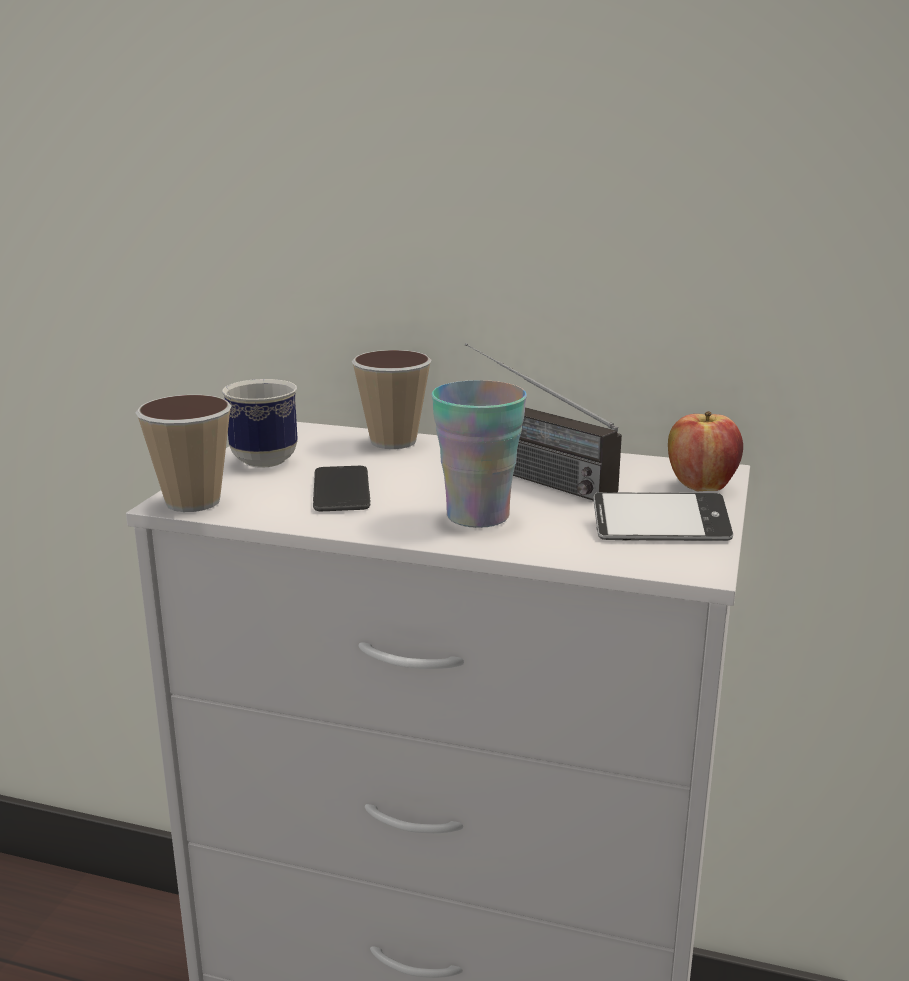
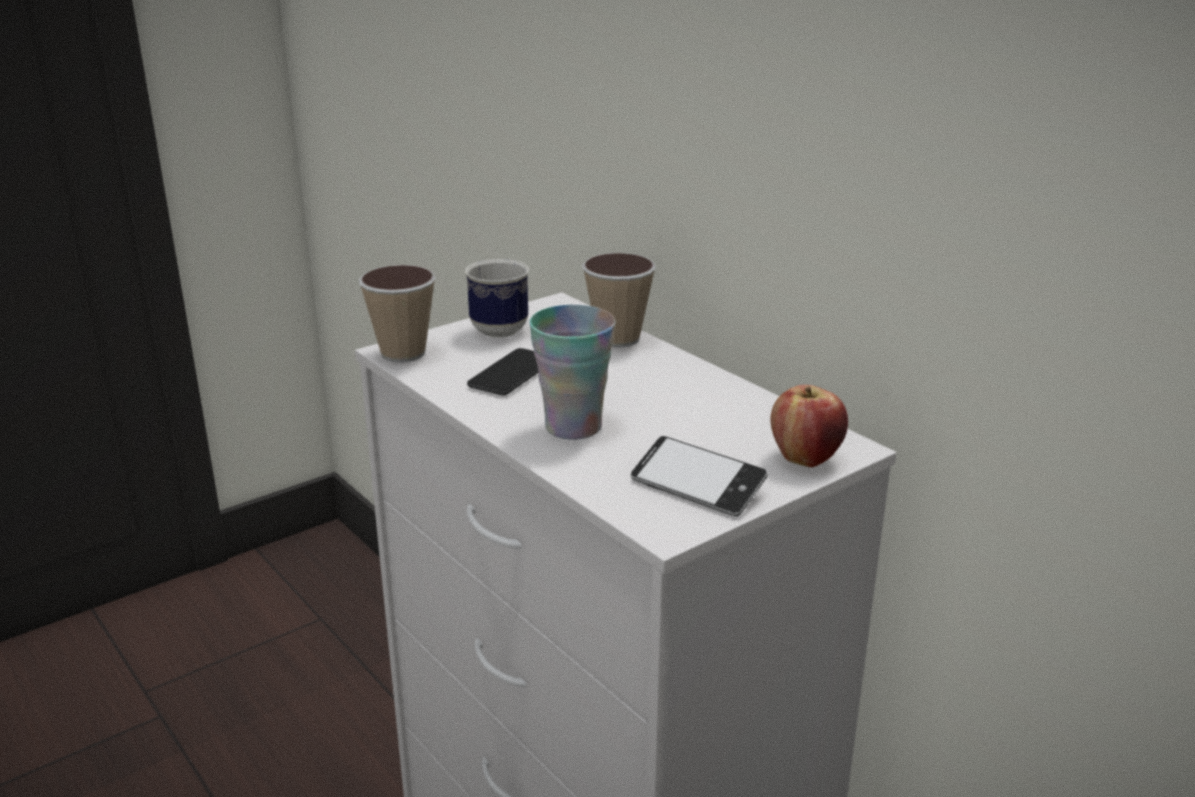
camera: 35 degrees right, 5 degrees up
radio [465,343,622,500] -> none

